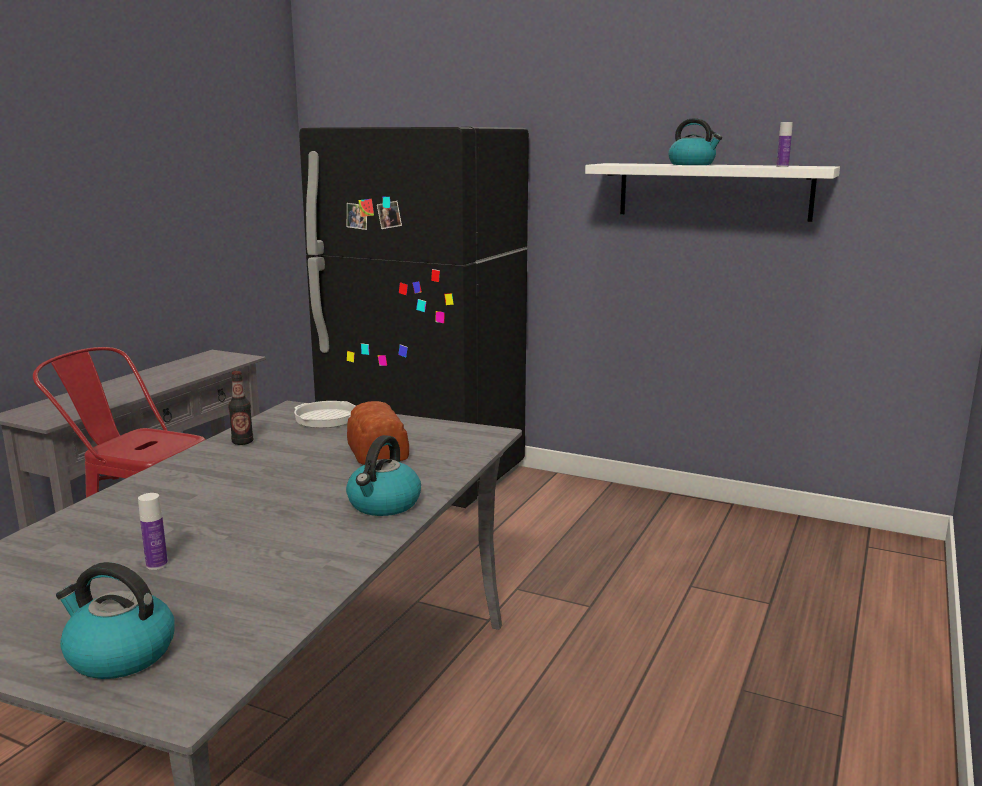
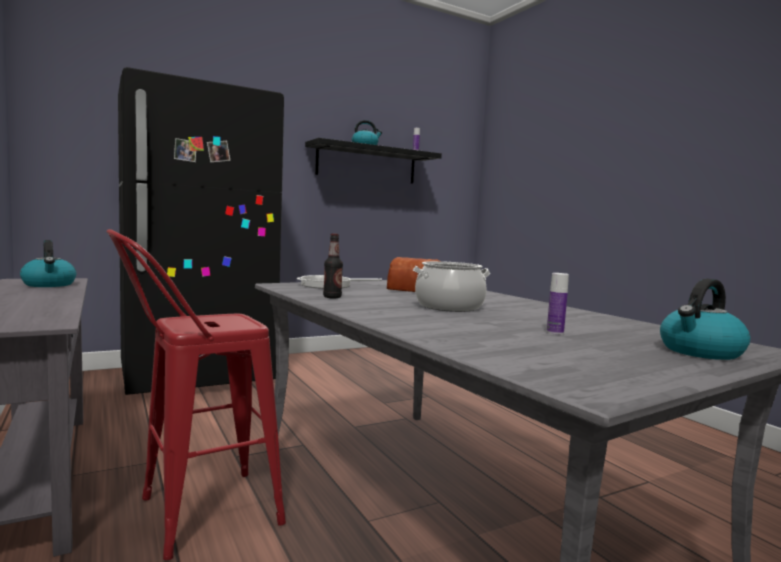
camera: 55 degrees left, 10 degrees down
kettle [346,435,421,516] -> kettle moved to [20,240,76,287]
white shelf [585,163,840,222] -> black shelf [305,138,442,184]
none -> cooking pot [413,261,490,312]

